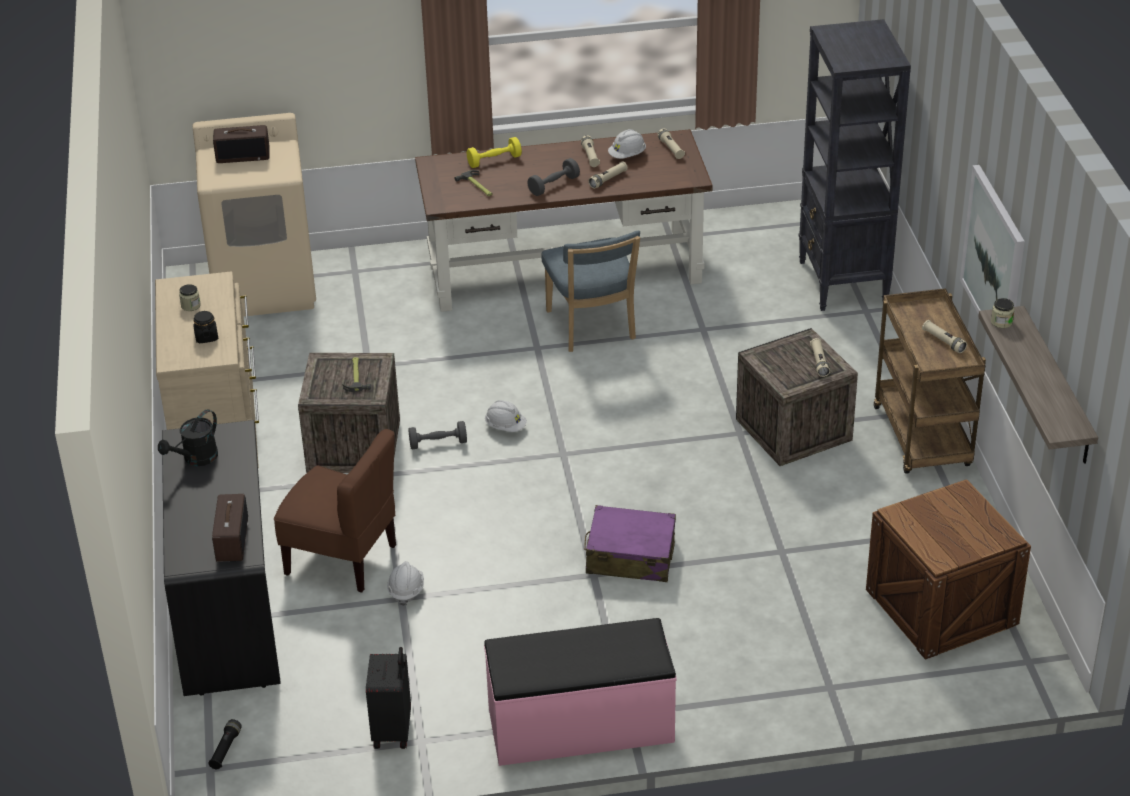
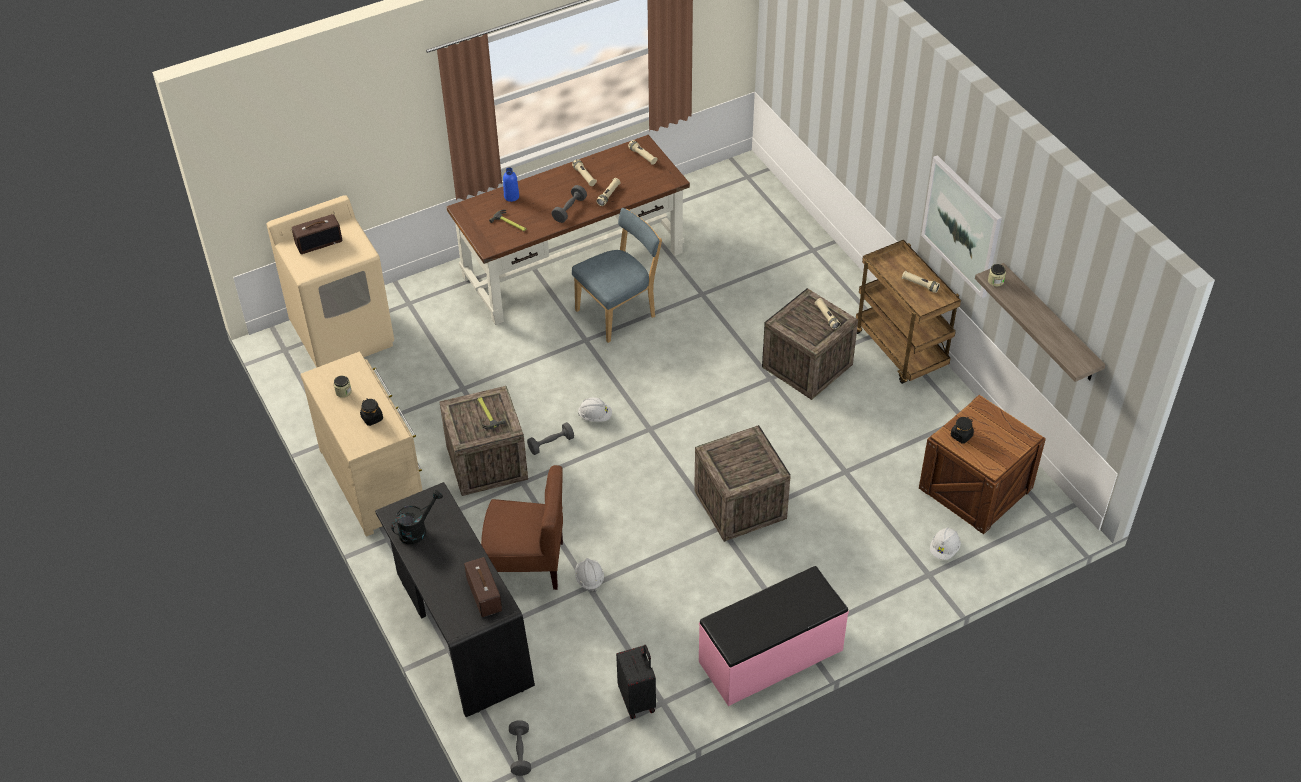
camera: 20 degrees left, 10 degrees up
black watering can [158,409,218,466] -> black watering can turned 150 degrees counterclockwise [391,490,443,544]
black flashlight [208,719,242,769] -> grey dumbbell [509,720,531,776]
yellow dumbbell [467,137,522,168] -> blue bottle [503,167,519,202]
blue chair [542,231,640,352] -> blue chair turned 90 degrees counterclockwise [572,208,662,343]
purple suitcase [584,505,676,582] -> crate [694,425,791,542]
white hard hat [608,129,646,159] -> white hard hat moved to [930,528,961,560]
black bookcase [799,19,911,311] -> none
none -> black jar [951,417,974,444]

